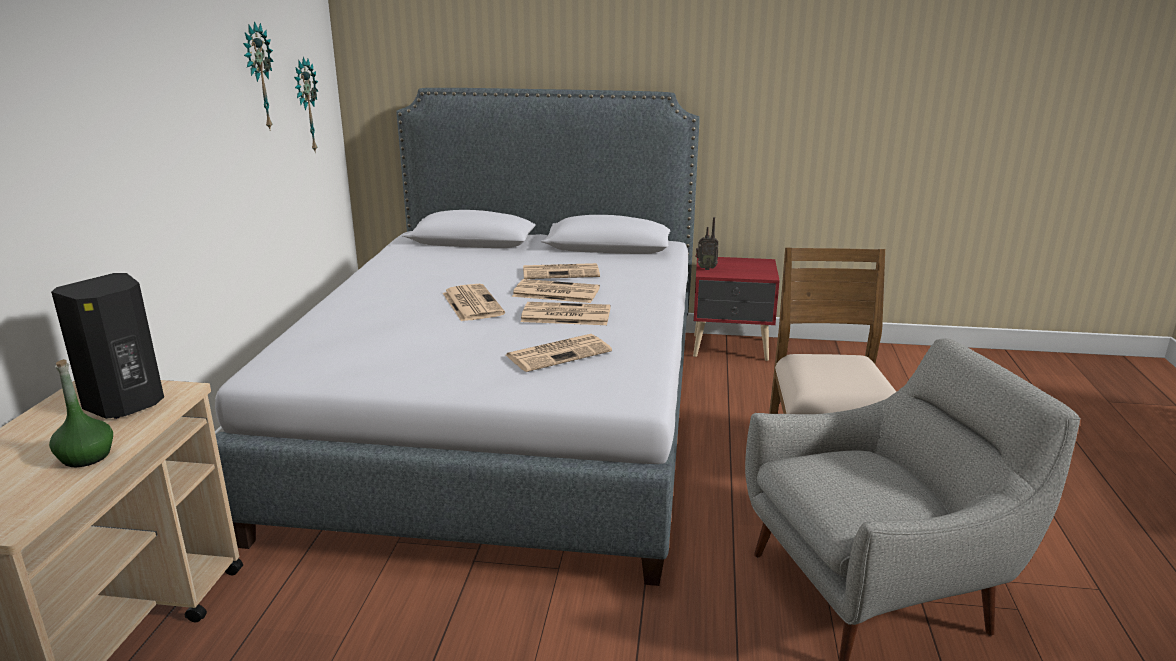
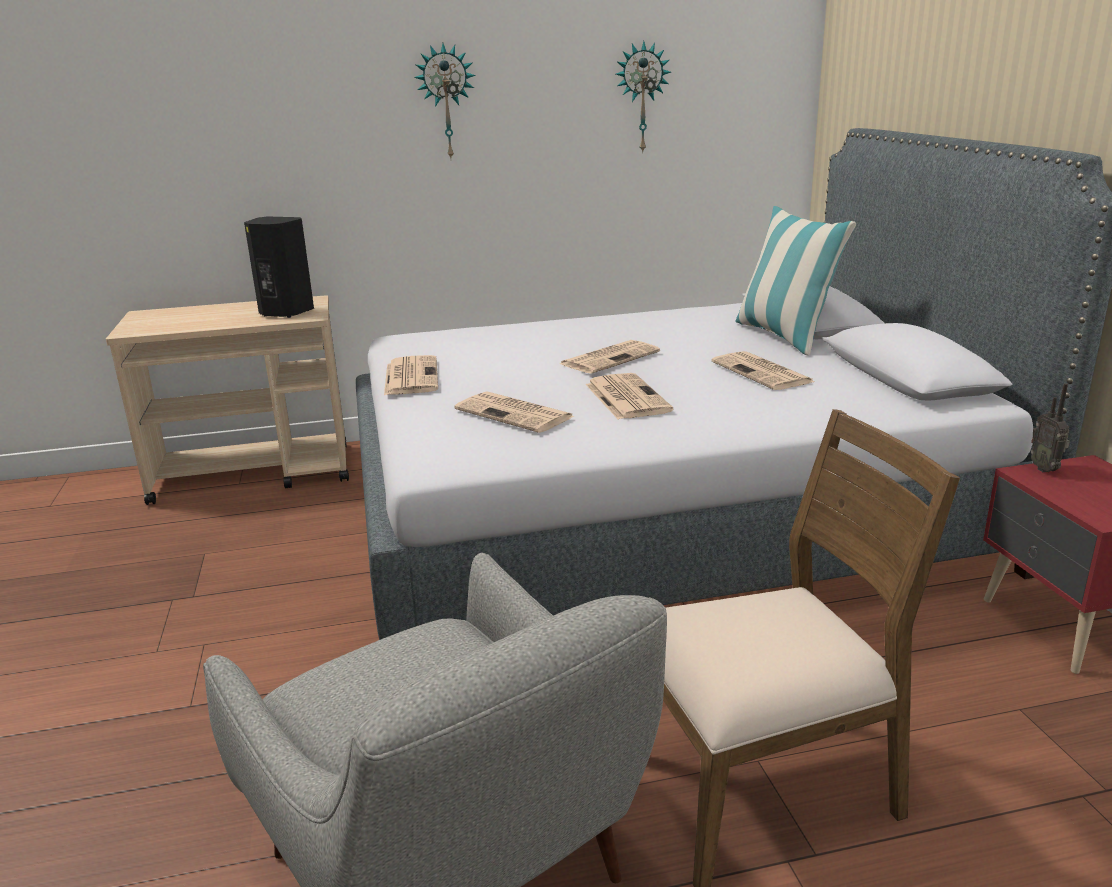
camera: 70 degrees right, 0 degrees up
green bottle [49,359,113,467] -> none
wall clock [294,57,318,153] -> wall clock moved to [414,43,476,158]
newspaper [512,279,600,303] -> newspaper moved to [384,355,438,395]
none -> pillow [735,206,856,356]

